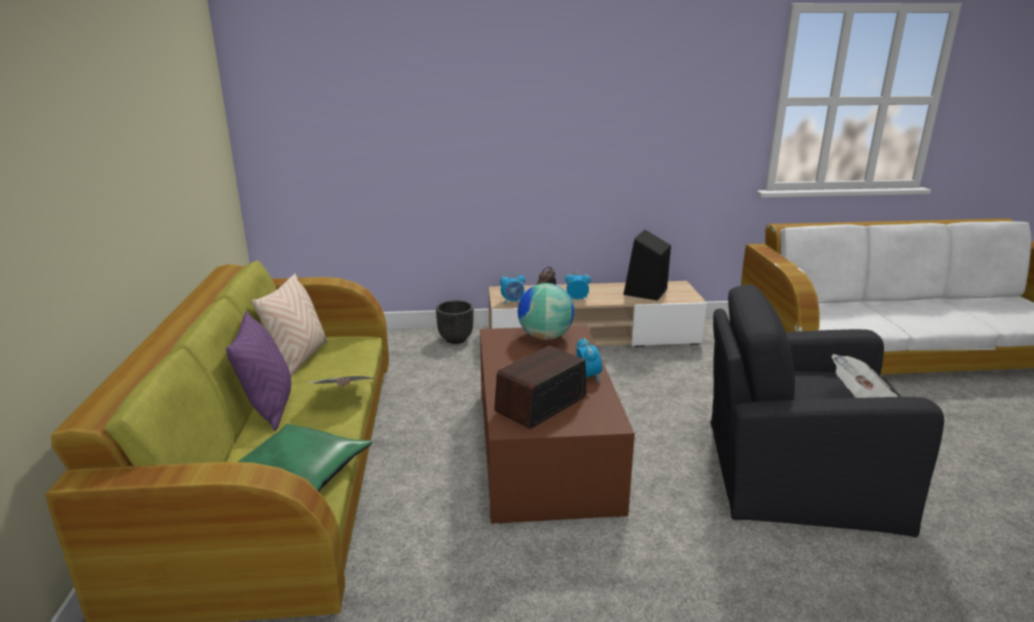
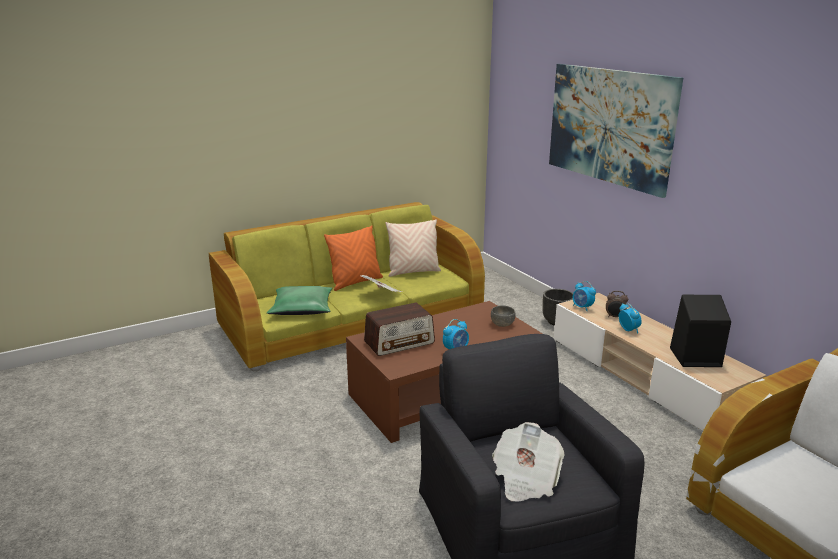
camera: 65 degrees right, 0 degrees up
purple pillow [226,311,291,431] -> orange pillow [324,226,383,291]
radio [494,346,586,429] -> radio turned 135 degrees clockwise [364,303,435,356]
globe [518,283,574,340] -> grey bowl [491,305,516,327]
none -> picture [549,64,683,198]

